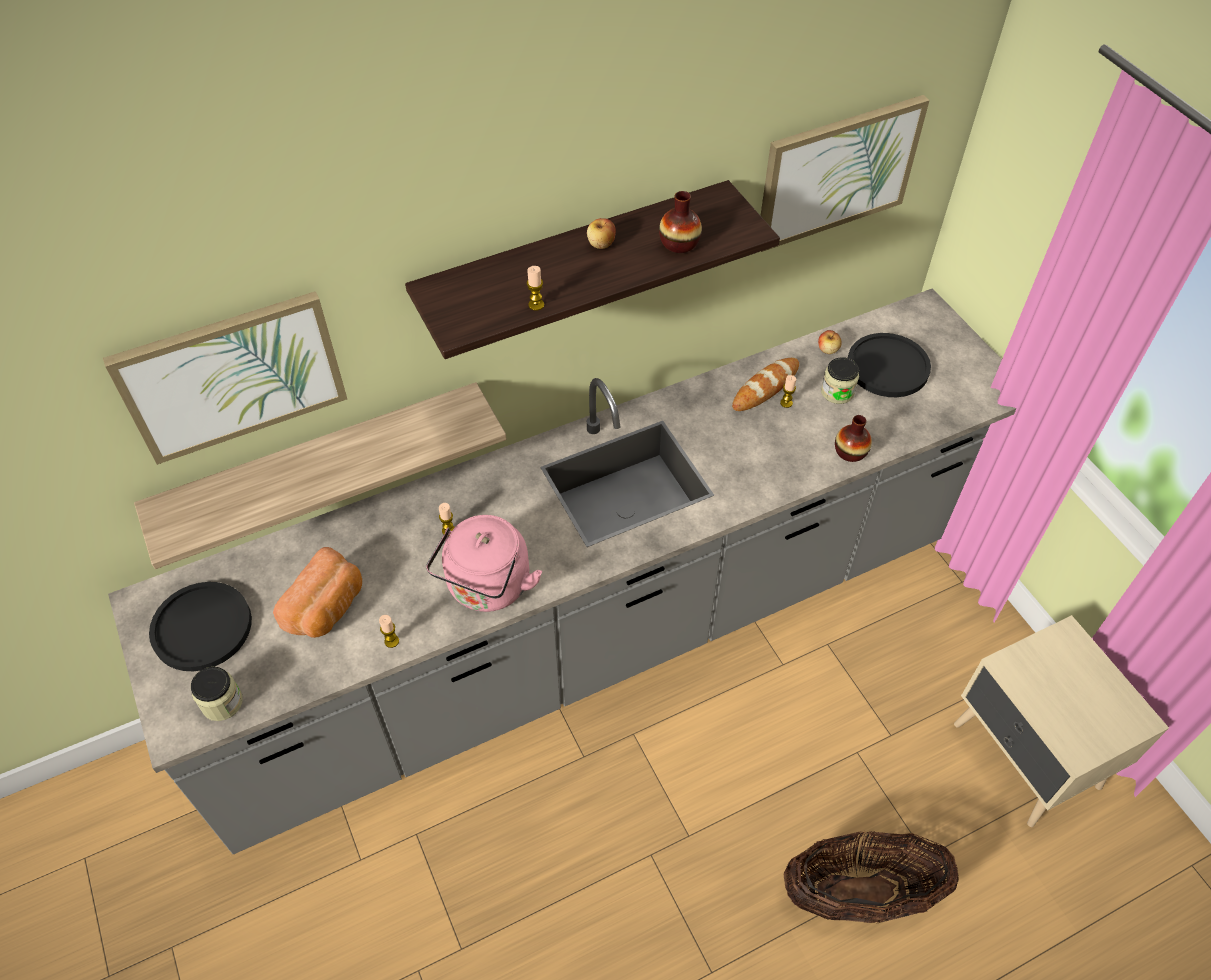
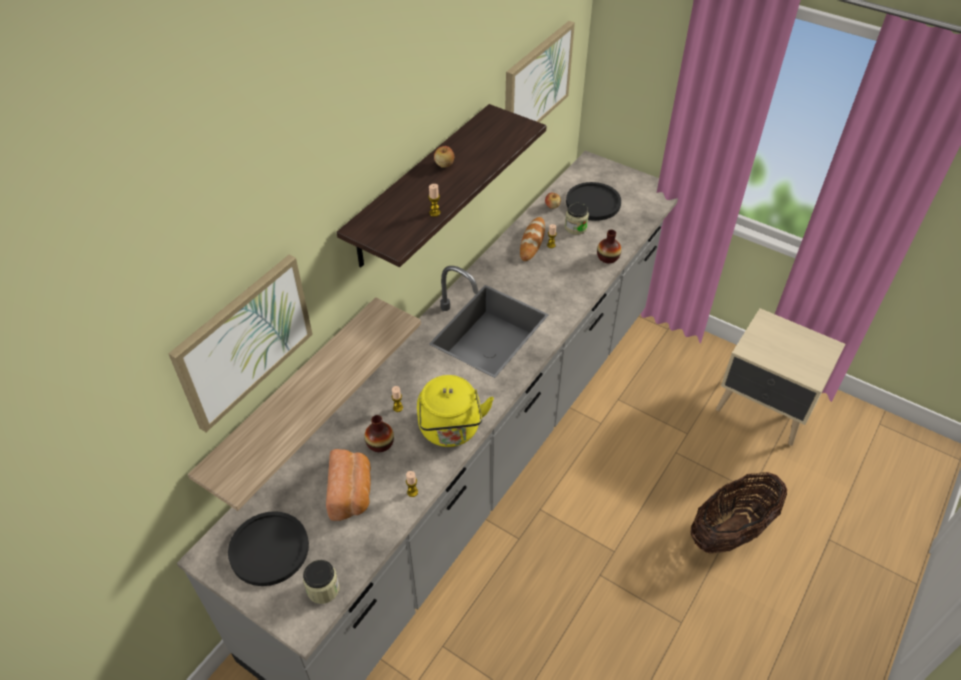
camera: 30 degrees left, 5 degrees down
pink kettle [426,515,542,612] -> yellow kettle [417,375,494,447]
vase [659,191,702,253] -> vase moved to [364,415,394,452]

